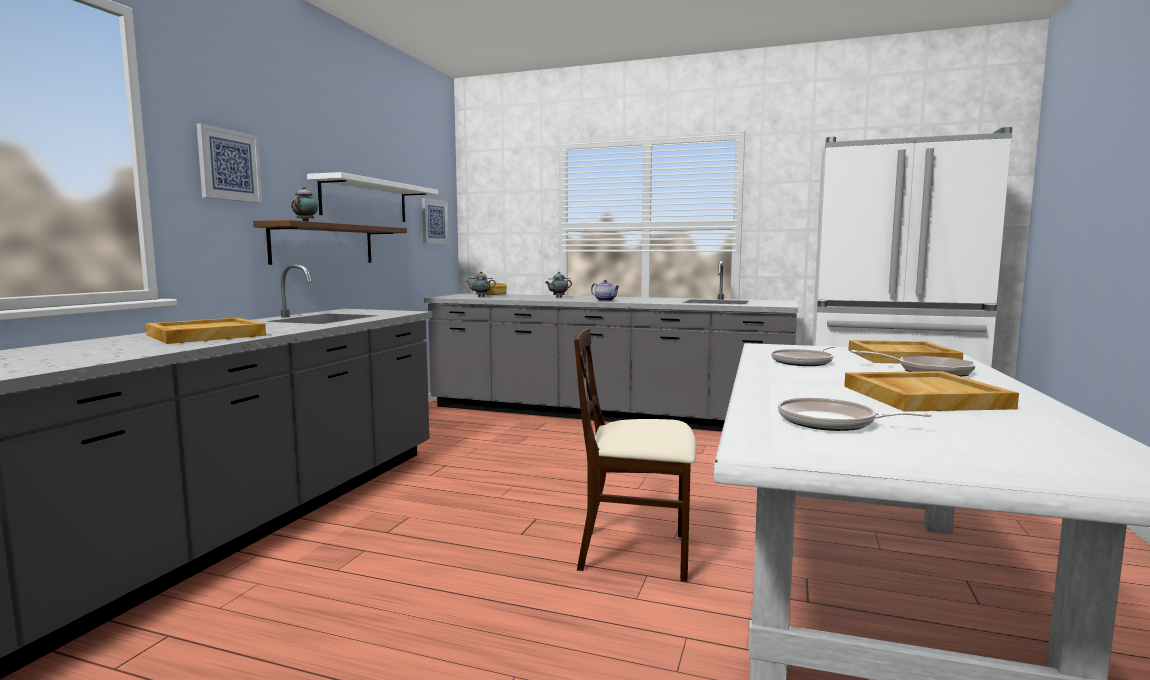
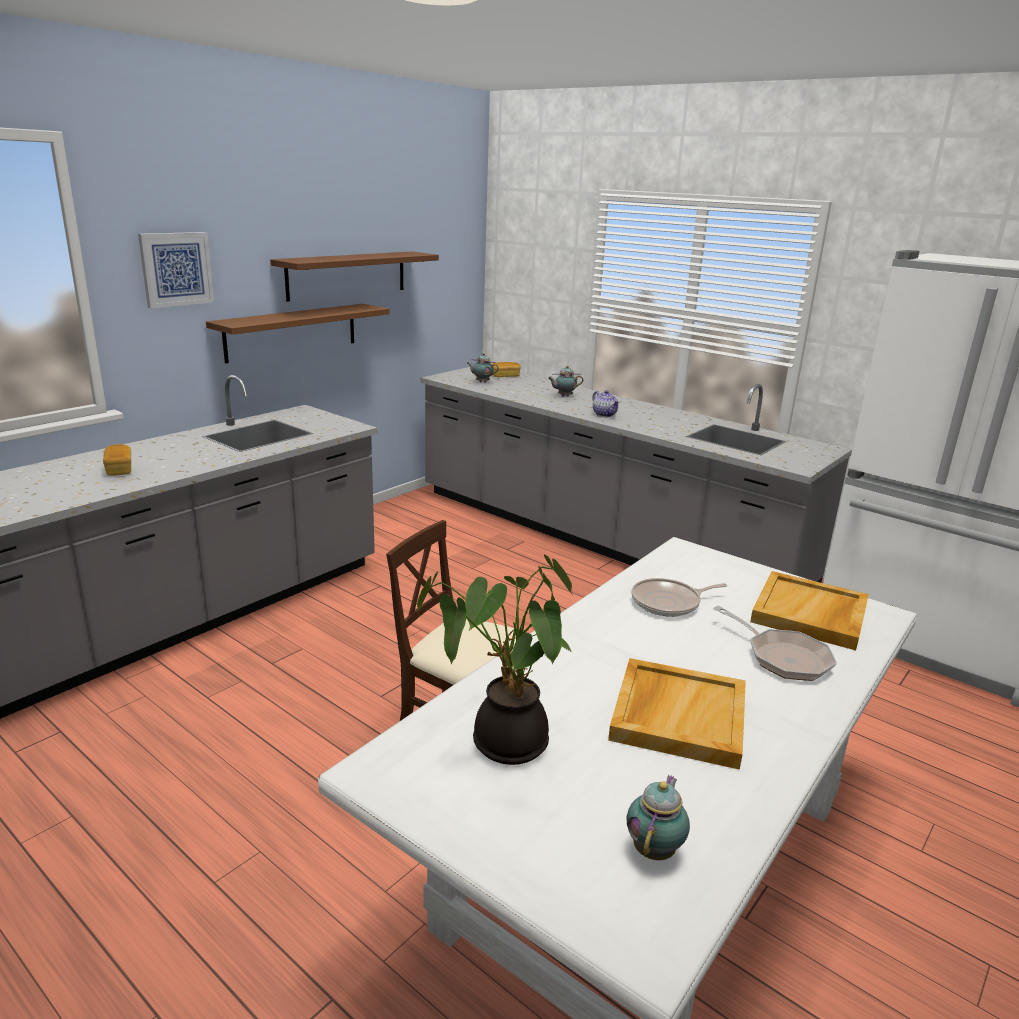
camera: 20 degrees right, 15 degrees up
beige tray [145,318,266,344] -> bread [103,444,131,476]
teapot [291,186,318,221] -> teapot moved to [627,775,690,860]
white shelf [307,172,438,222] -> brown shelf [270,251,439,302]
picture [422,198,449,244] -> none
frying pan [778,398,932,431] -> potted plant [417,554,573,765]

